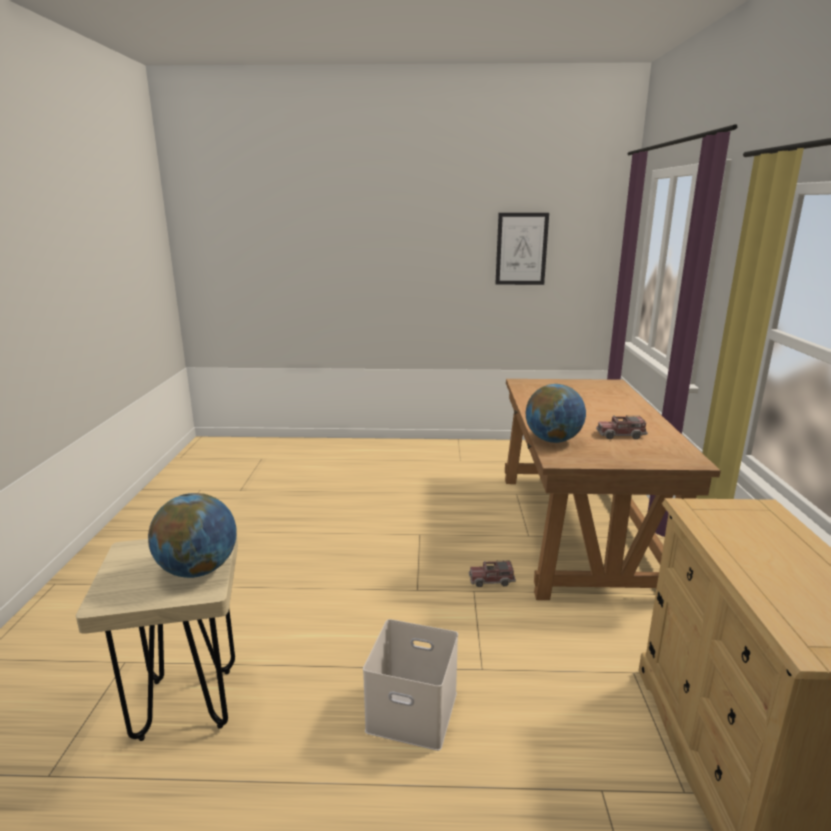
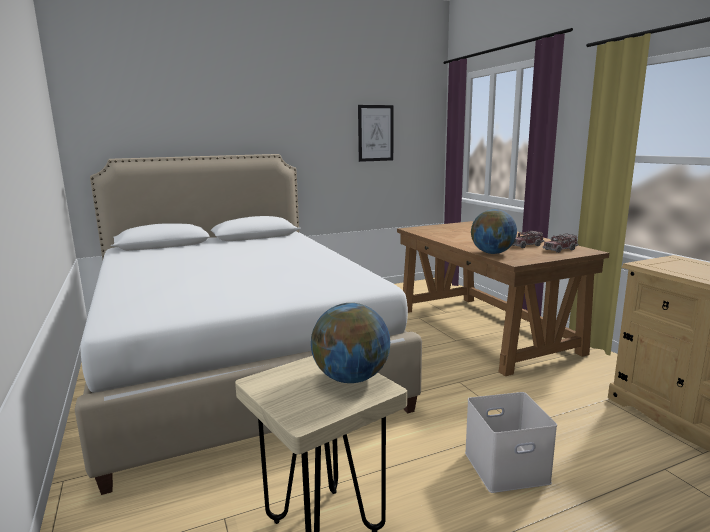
camera: 25 degrees left, 5 degrees down
toy truck [469,560,516,587] -> toy truck moved to [543,234,579,253]
none -> white bed [75,154,422,495]

